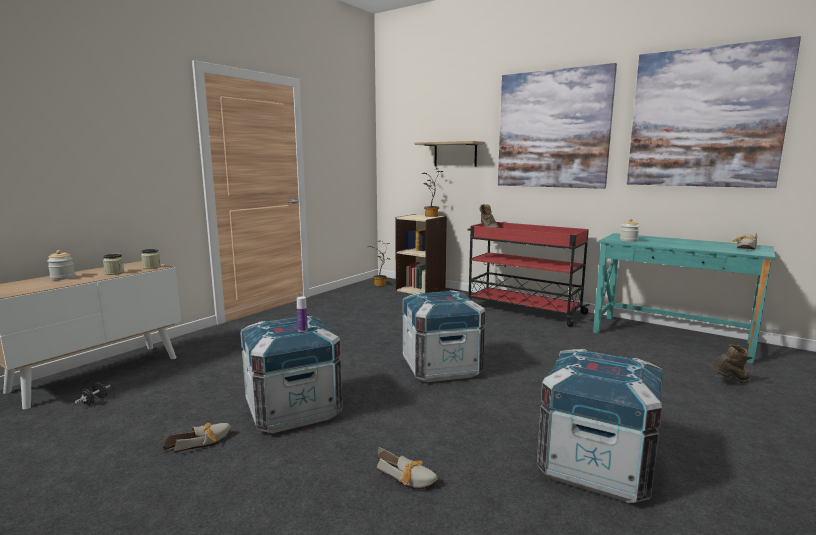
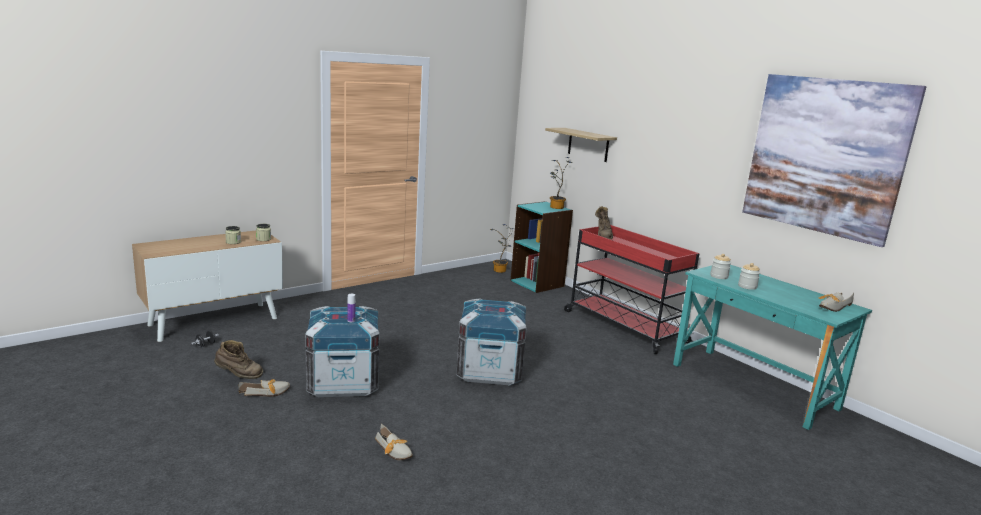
camera: 15 degrees right, 5 degrees up
jar [47,250,75,280] -> jar moved to [738,263,760,290]
beige bookcase [395,214,447,294] -> turquoise bookcase [511,201,573,293]
picture [498,63,617,189] -> none
crate [537,349,664,503] -> none
brown boot [710,344,754,383] -> brown boot moved to [214,340,263,379]

